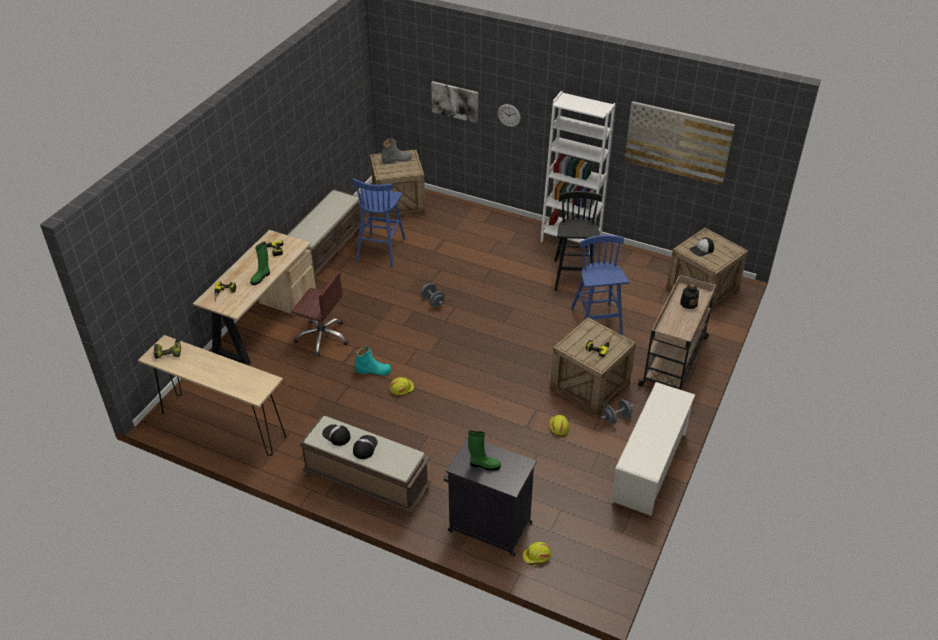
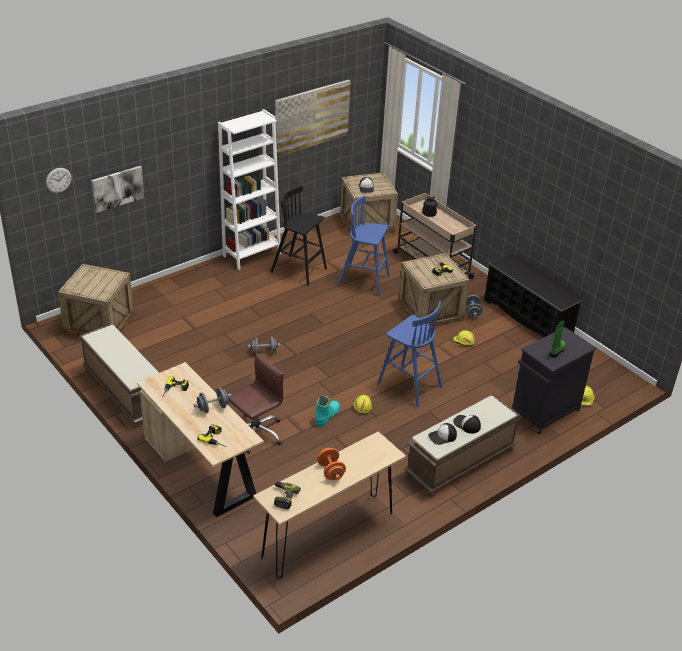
camera: 65 degrees left, 5 degrees down
green boot [250,241,270,285] -> grey dumbbell [194,388,232,413]
blue stool [353,178,406,267] -> blue stool moved to [377,301,443,407]
grey boot [382,138,412,164] -> none
wall clock [498,104,521,127] -> wall clock moved to [46,168,72,193]
white shoe rack [611,382,695,516] -> black shoe rack [484,253,585,338]
none -> orange dumbbell [317,448,346,480]

